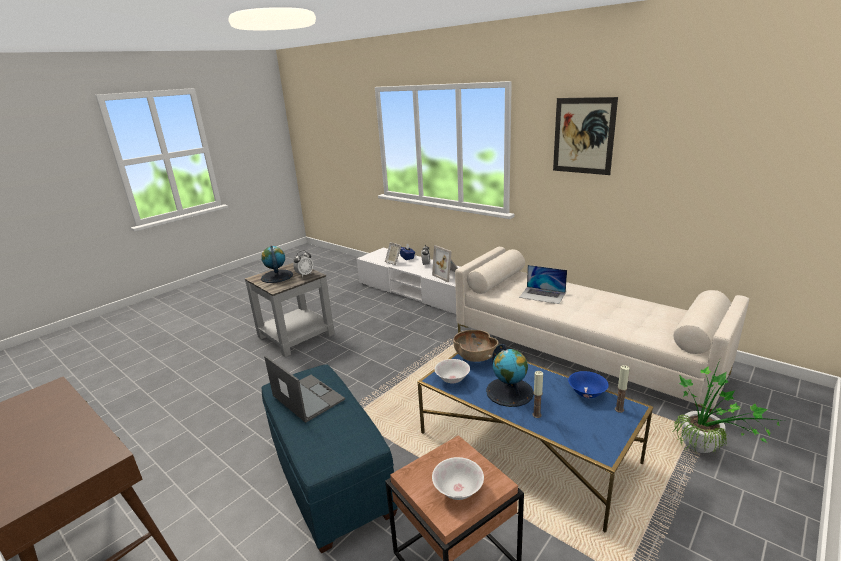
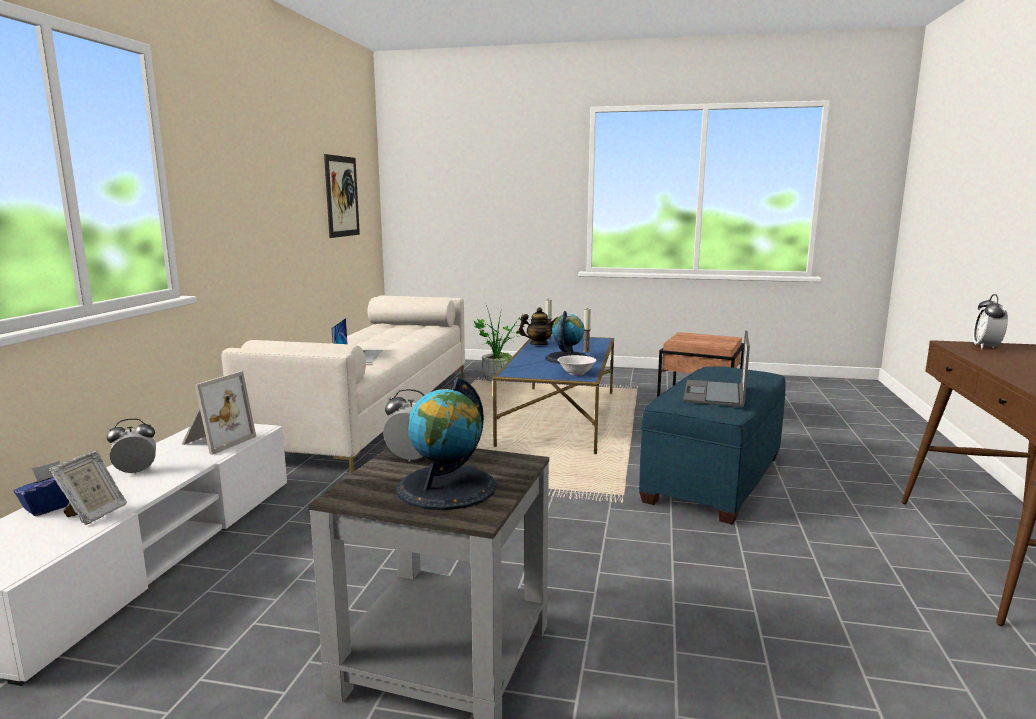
camera: 120 degrees left, 10 degrees down
white bowl [432,457,484,500] -> none
brown bowl [453,330,498,362] -> none
picture [553,97,618,175] -> picture moved to [324,154,360,238]
blue bowl [568,371,609,398] -> teapot [518,307,558,345]
none -> alarm clock [972,294,1008,349]

